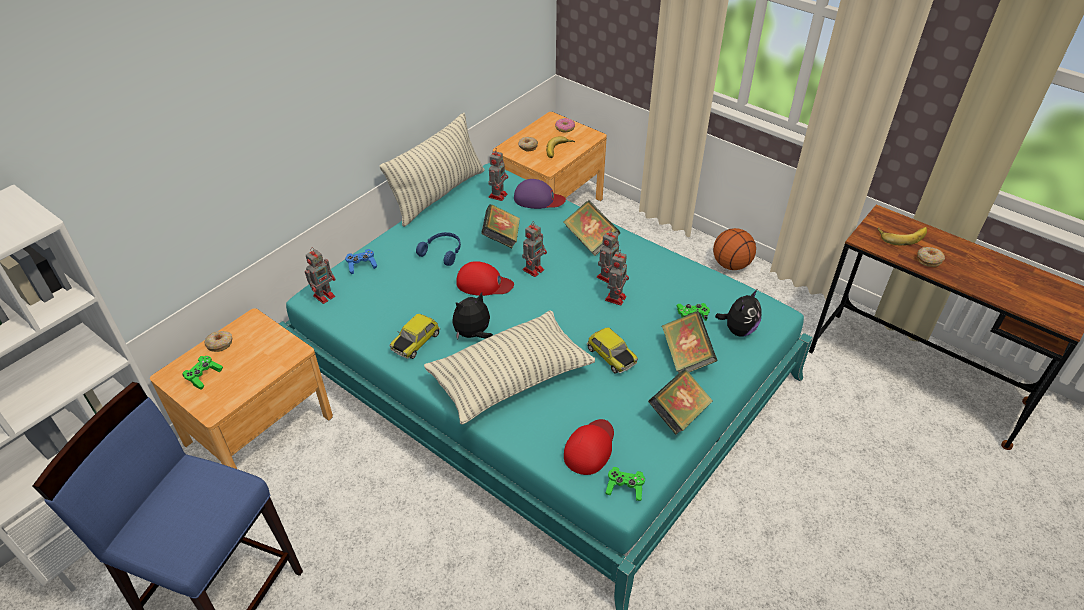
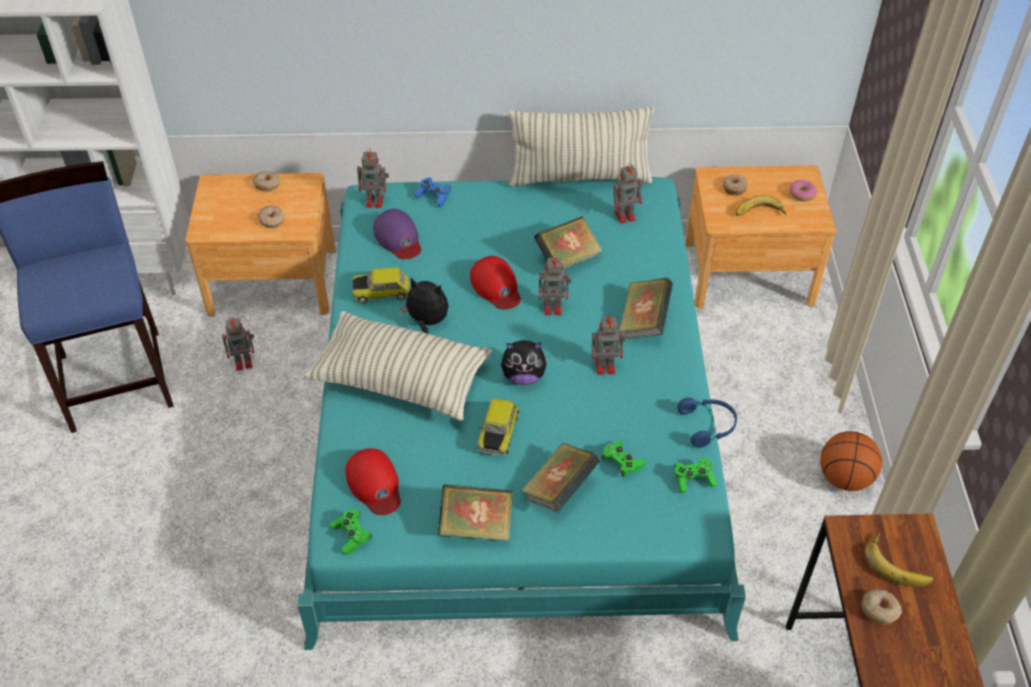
camera: 50 degrees right, 5 degrees up
green game controller [182,356,223,390] -> green game controller moved to [675,458,717,493]
blue headphones [416,232,461,266] -> blue headphones moved to [677,397,737,448]
purple cap [514,179,566,209] -> purple cap moved to [373,209,421,259]
red cap [564,419,614,475] -> red cap turned 75 degrees clockwise [345,448,401,515]
toy robot [605,250,629,306] -> toy robot moved to [222,317,254,371]
plush toy [715,289,762,337] -> plush toy moved to [501,340,549,385]
none -> donut [258,206,284,228]

